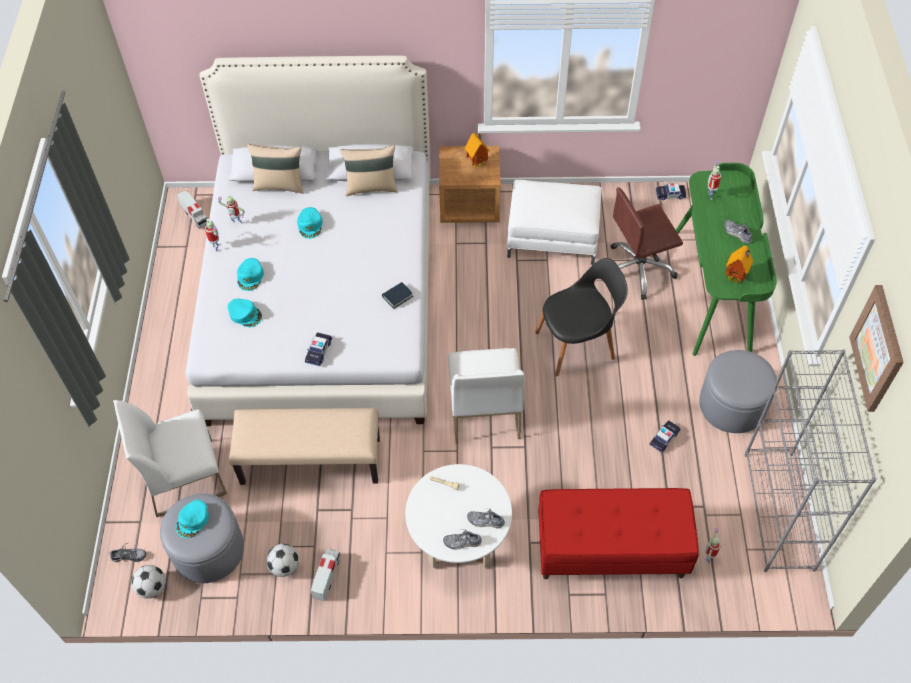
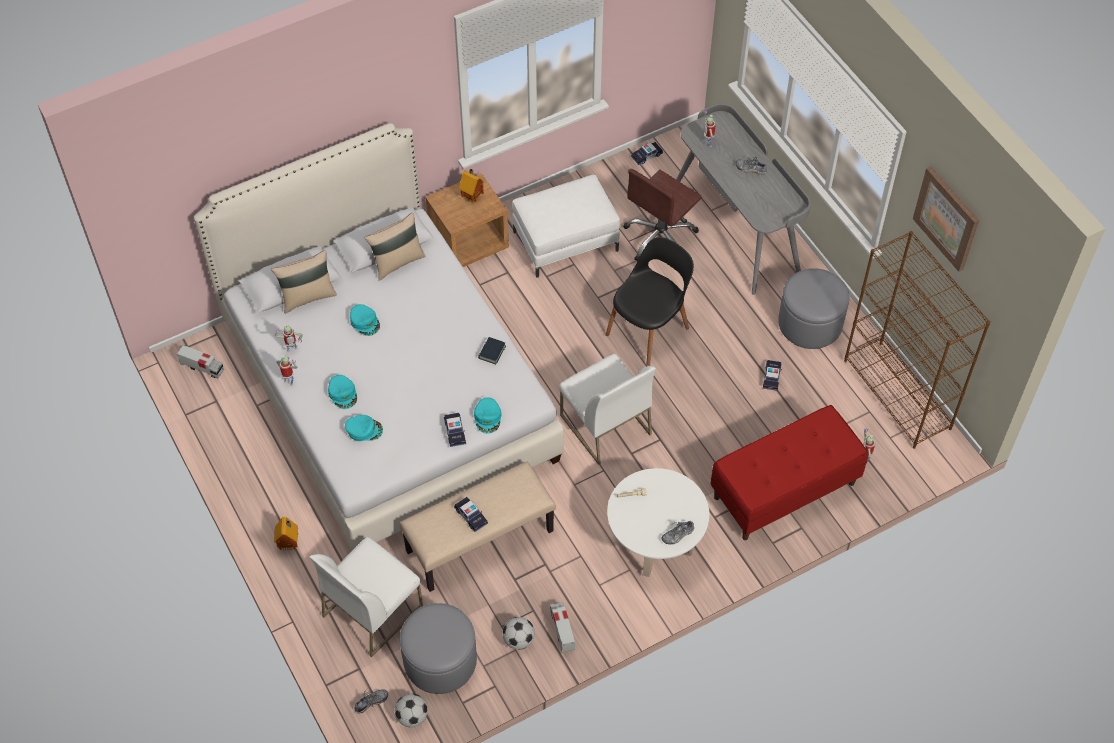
camera: 30 degrees left, 0 degrees up
turquoise cap [176,500,209,538] -> turquoise cap moved to [474,398,502,434]
shoe [467,508,505,528] -> none
green desk [676,163,777,356] -> grey desk [676,103,811,295]
toy house [725,246,753,283] -> toy house moved to [274,517,298,551]
grey bookcase [744,349,877,572] -> brown bookcase [844,231,990,449]
none -> toy car [454,497,488,532]

